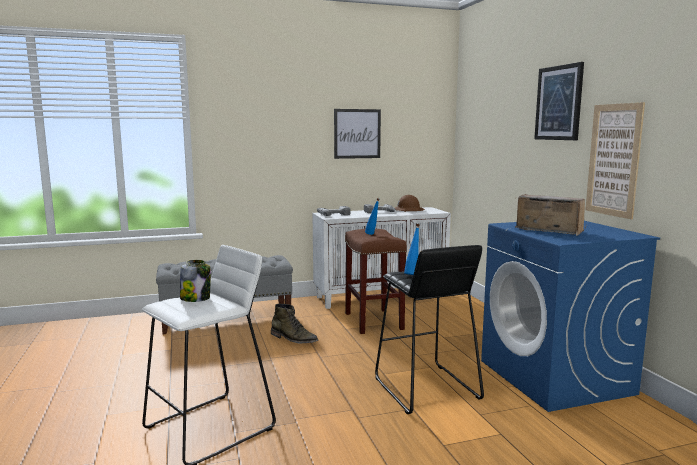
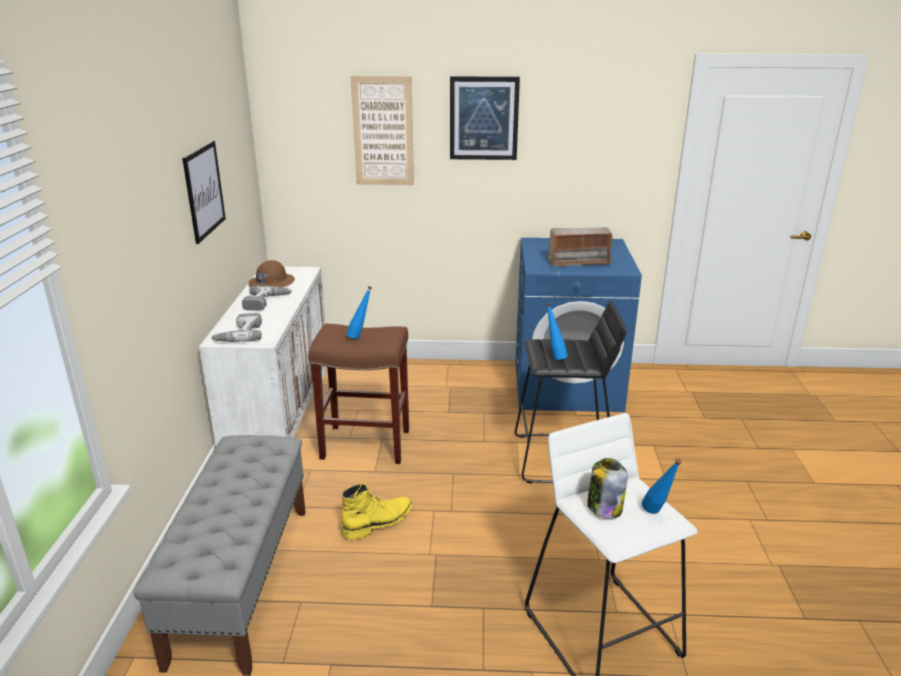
camera: 70 degrees left, 15 degrees up
green boot [271,304,318,343] -> yellow boot [341,483,413,539]
radio [515,194,586,236] -> radio turned 150 degrees counterclockwise [547,227,613,267]
picture [585,102,645,219] -> picture moved to [350,76,414,185]
none -> blue bottle [642,458,682,514]

